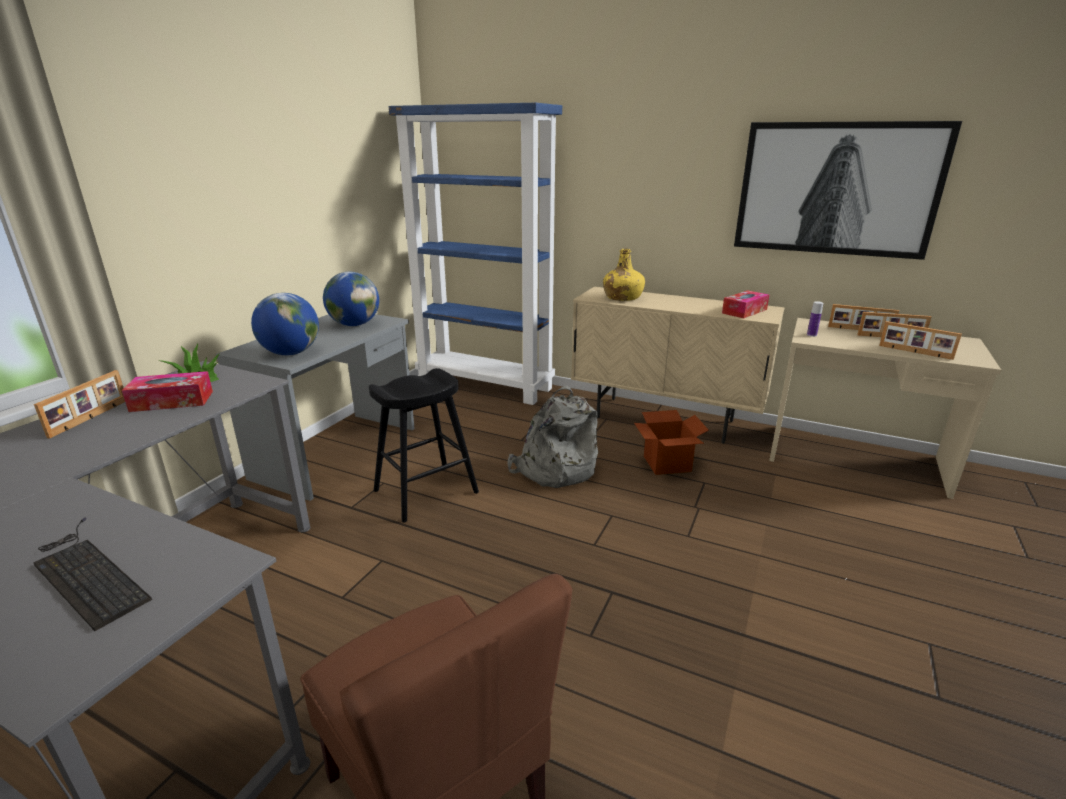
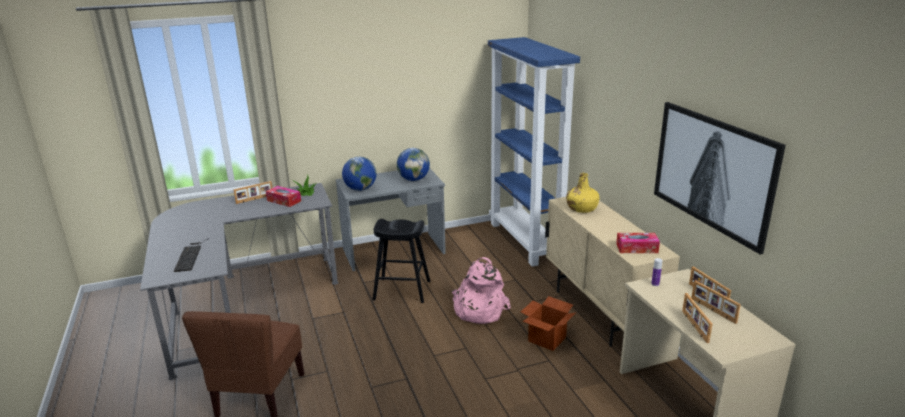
camera: 45 degrees right, 0 degrees up
grey backpack [507,386,598,488] -> pink backpack [452,257,511,324]

